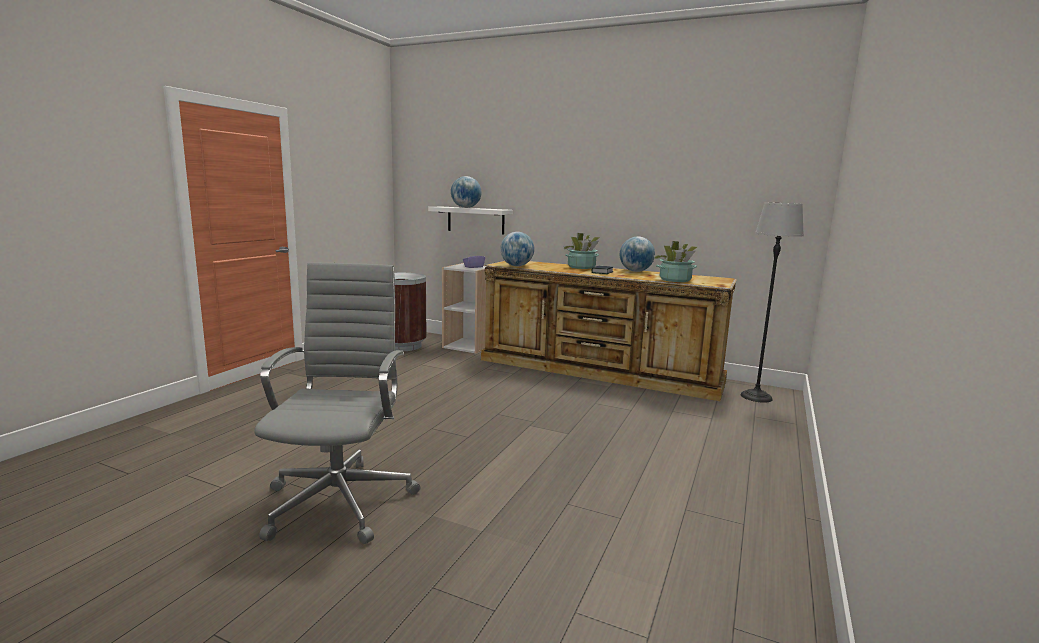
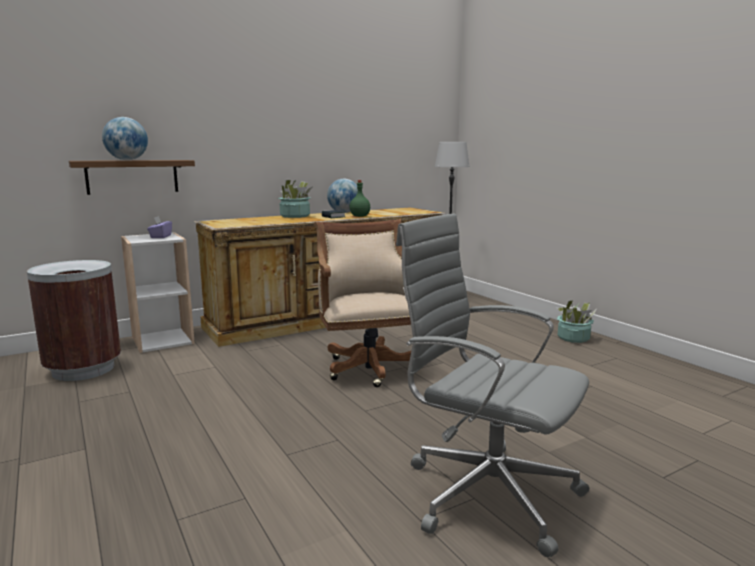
camera: 55 degrees left, 0 degrees up
white shelf [428,207,513,235] -> brown shelf [69,160,195,195]
globe [500,232,534,266] -> none
potted plant [654,241,697,282] -> potted plant moved to [556,300,597,343]
none -> office chair [314,219,411,387]
none -> green bottle [350,180,370,217]

